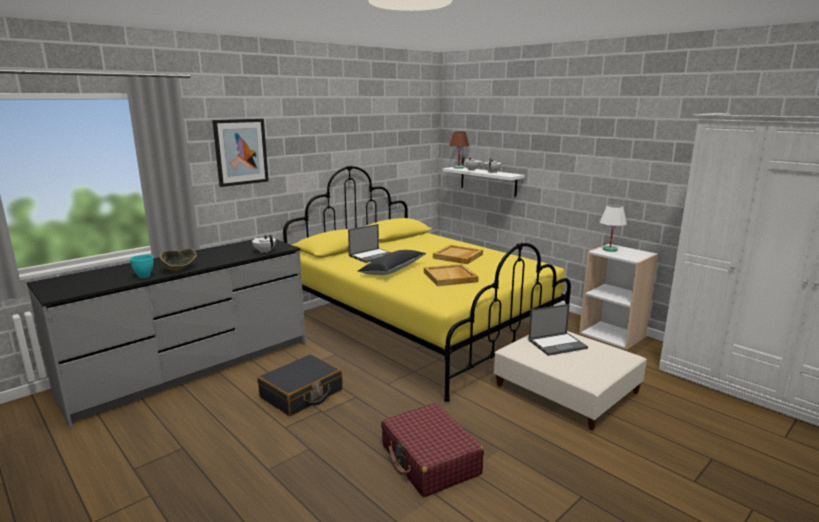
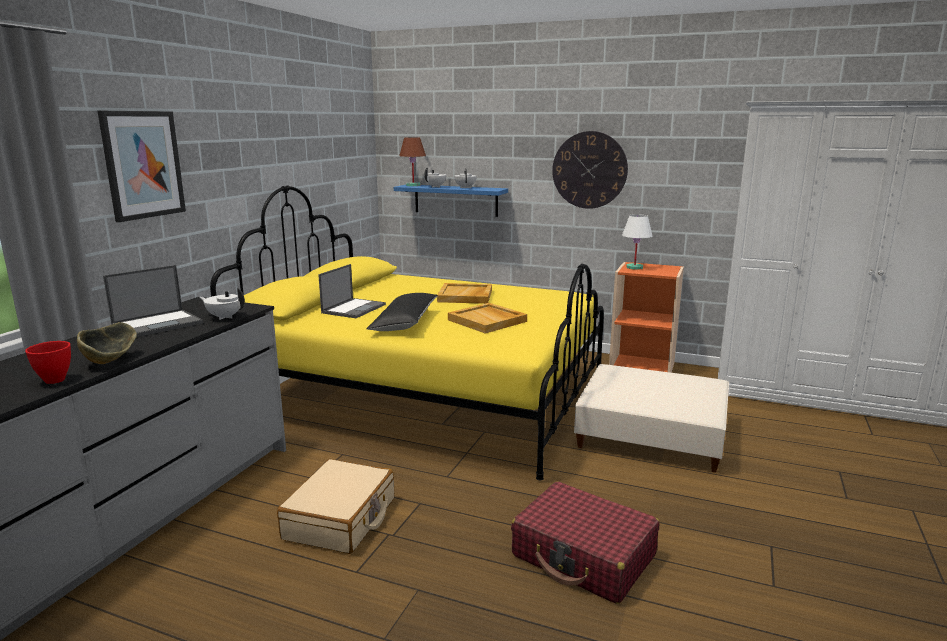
camera: 25 degrees left, 0 degrees up
turquoise bowl [130,255,153,278] -> red bowl [25,341,71,384]
black suitcase [257,354,343,416] -> beige suitcase [277,459,394,554]
white shelf [443,167,525,197] -> blue shelf [394,185,508,217]
laptop [528,304,588,356] -> laptop moved to [103,265,203,337]
white bookcase [579,244,658,350] -> orange bookcase [609,262,684,373]
none -> wall clock [552,131,628,209]

